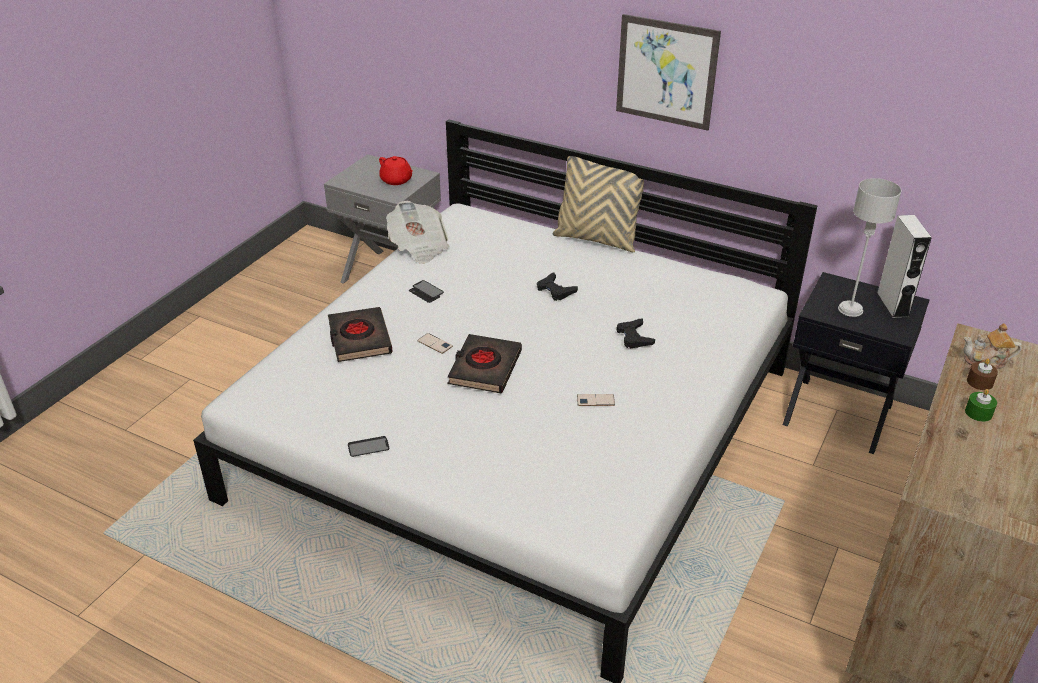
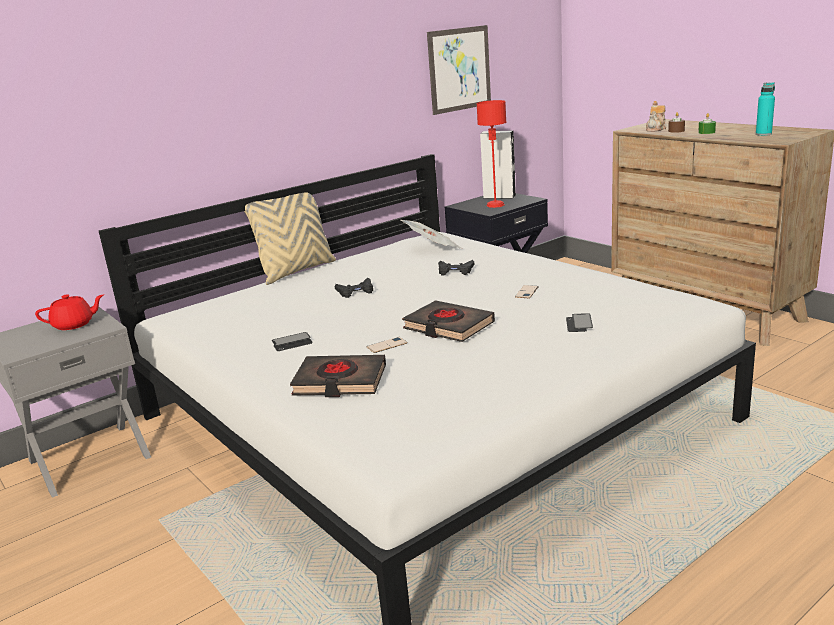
camera: 65 degrees left, 15 degrees down
phone [348,436,389,457] -> phone moved to [566,313,593,332]
newspaper [386,201,450,264] -> newspaper moved to [401,220,462,248]
picture [616,14,721,131] -> picture moved to [427,25,491,115]
grey table lamp [838,178,902,317] -> red table lamp [476,100,506,208]
none -> turquoise bottle [756,82,775,136]

